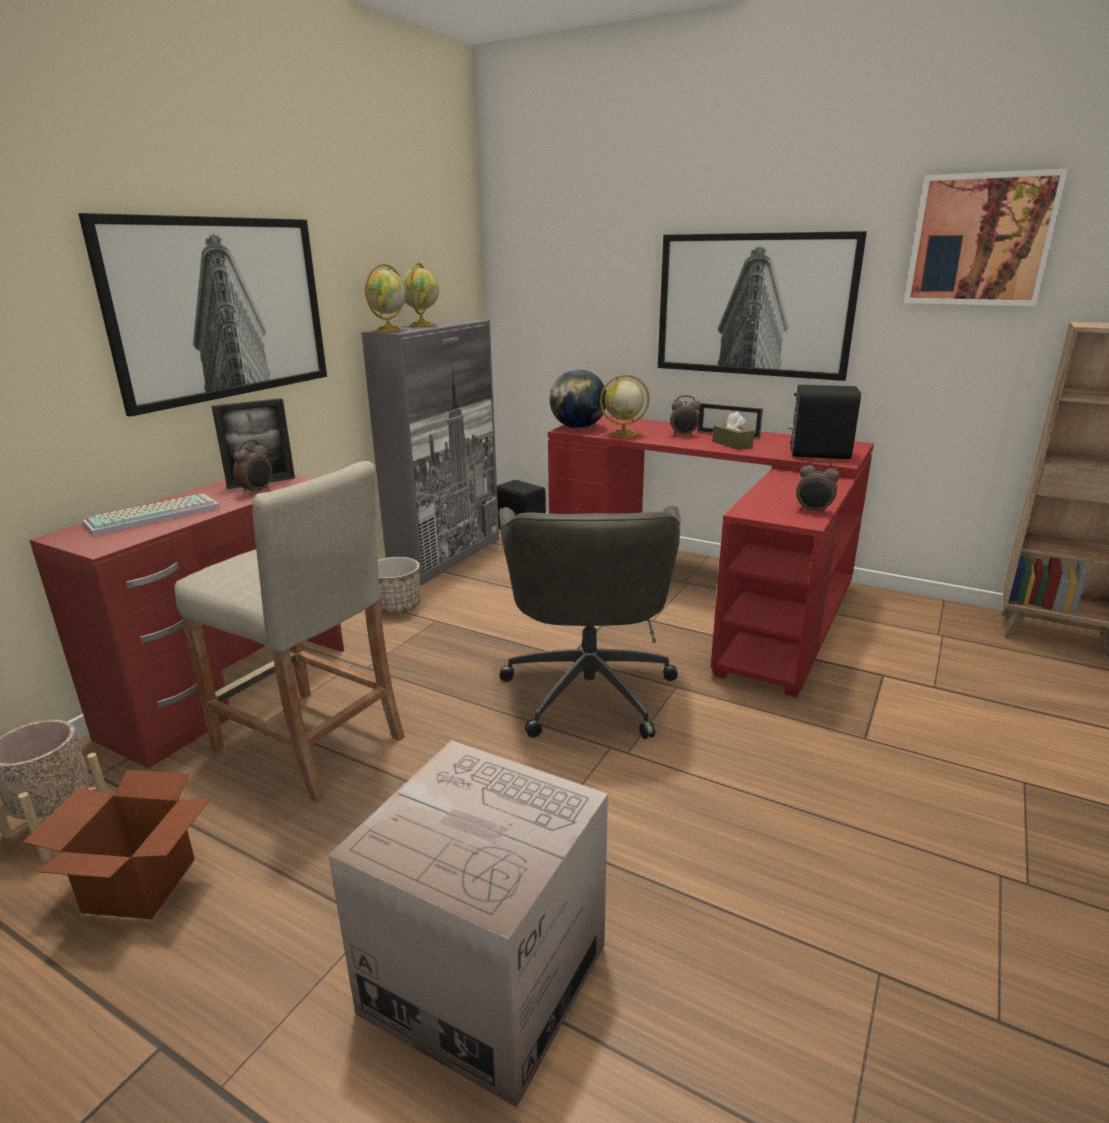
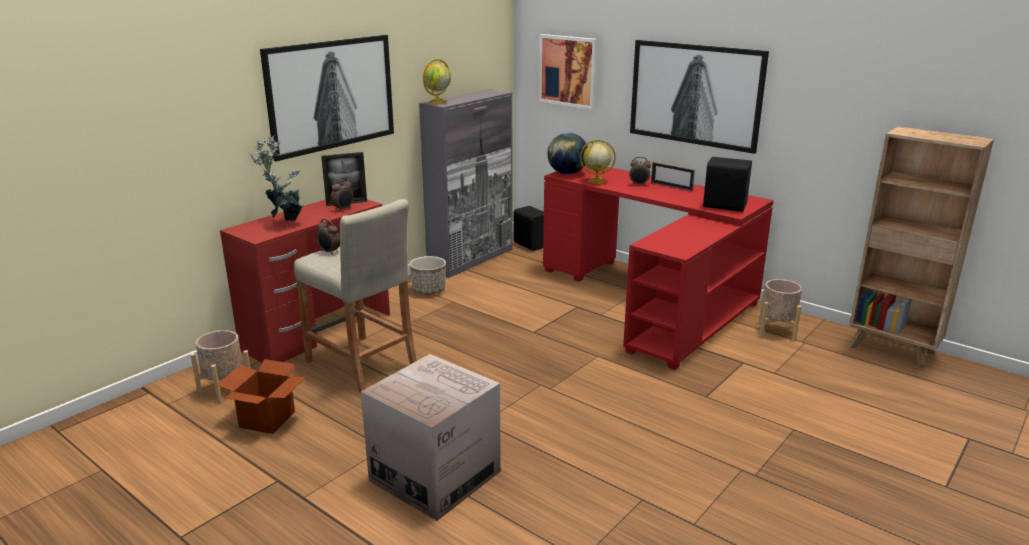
camera: 10 degrees right, 0 degrees up
keyboard [82,493,220,536] -> potted plant [248,135,303,221]
globe [402,262,439,326] -> none
grey office chair [499,506,681,739] -> none
brown tissue box [712,412,754,450] -> none
alarm clock [796,459,840,514] -> alarm clock moved to [317,219,340,255]
picture [904,168,1068,306] -> picture moved to [539,34,598,110]
none -> beige planter [759,279,802,341]

